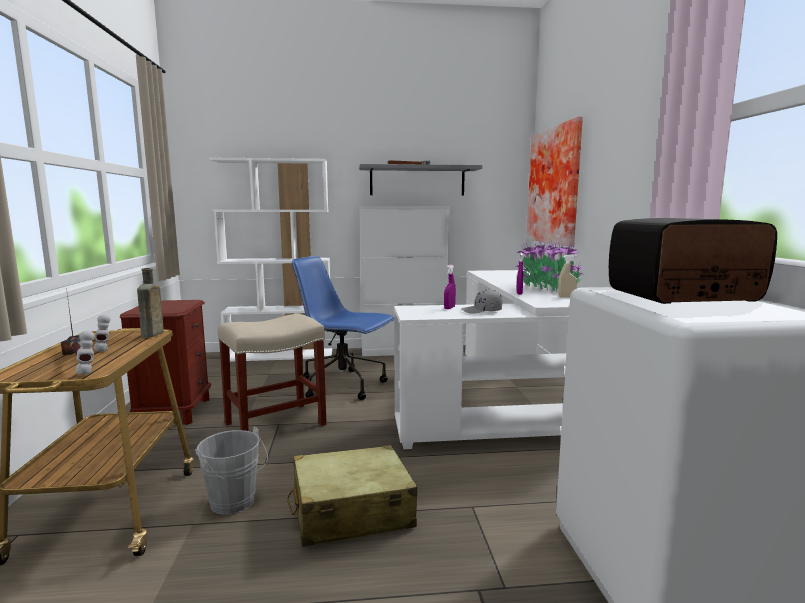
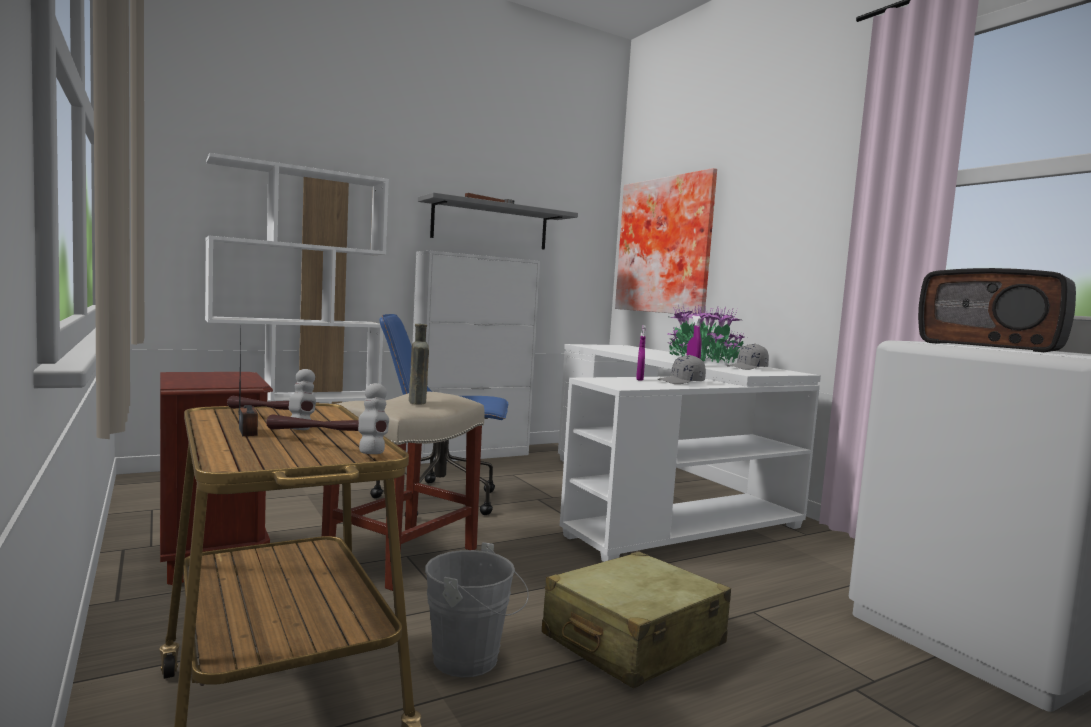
camera: 25 degrees left, 5 degrees down
brown bottle [137,268,164,338] -> brown bottle moved to [409,324,429,404]
beige spray bottle [558,255,578,298] -> grey cap [727,344,769,370]
radio [609,218,777,304] -> radio turned 105 degrees counterclockwise [918,268,1076,352]

